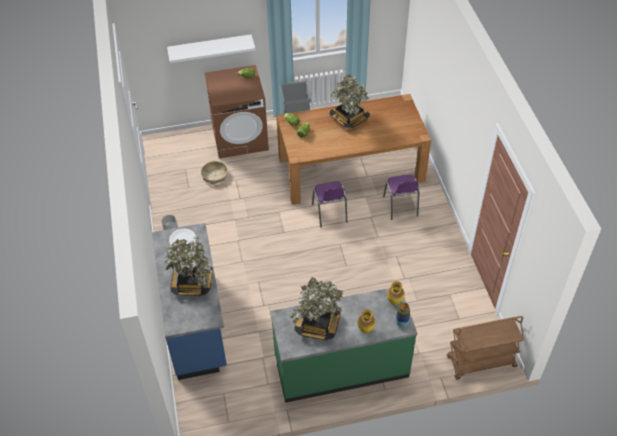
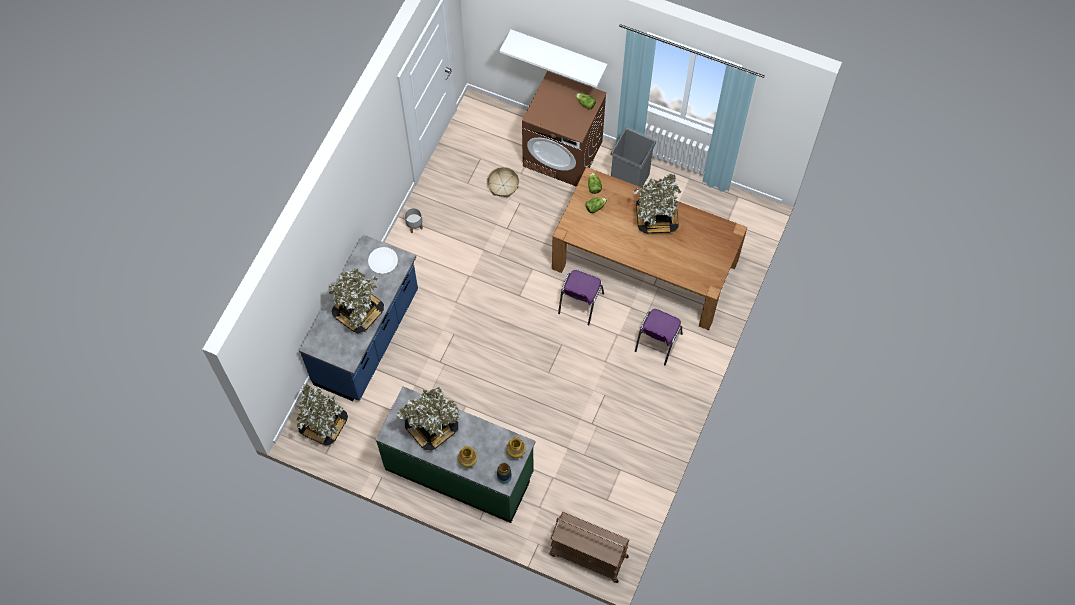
camera: 35 degrees right, 15 degrees up
none -> potted plant [297,384,348,446]

